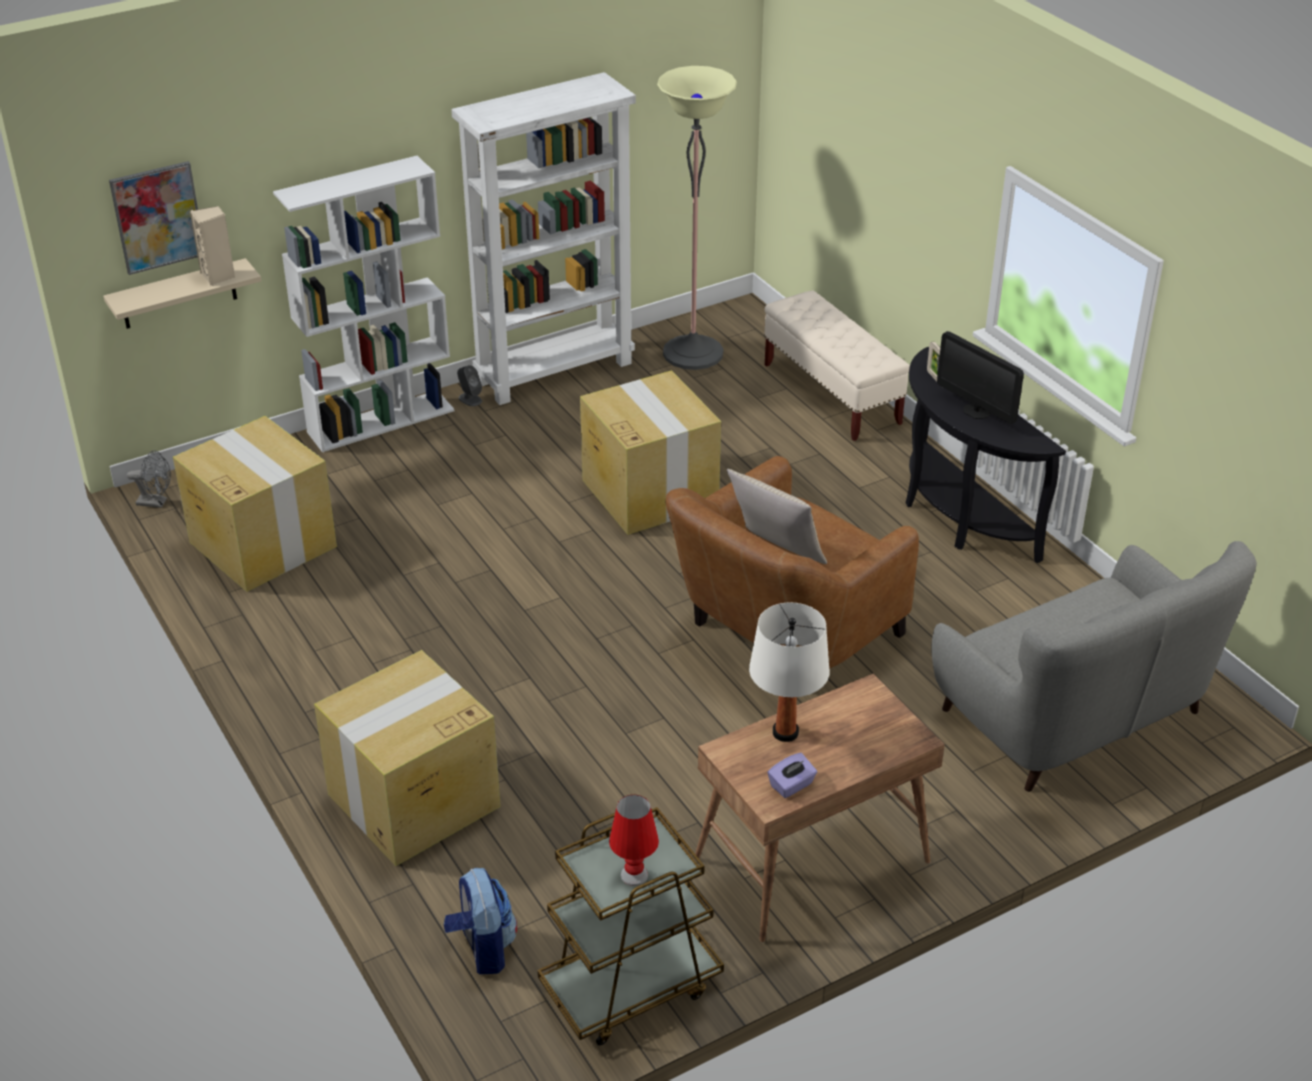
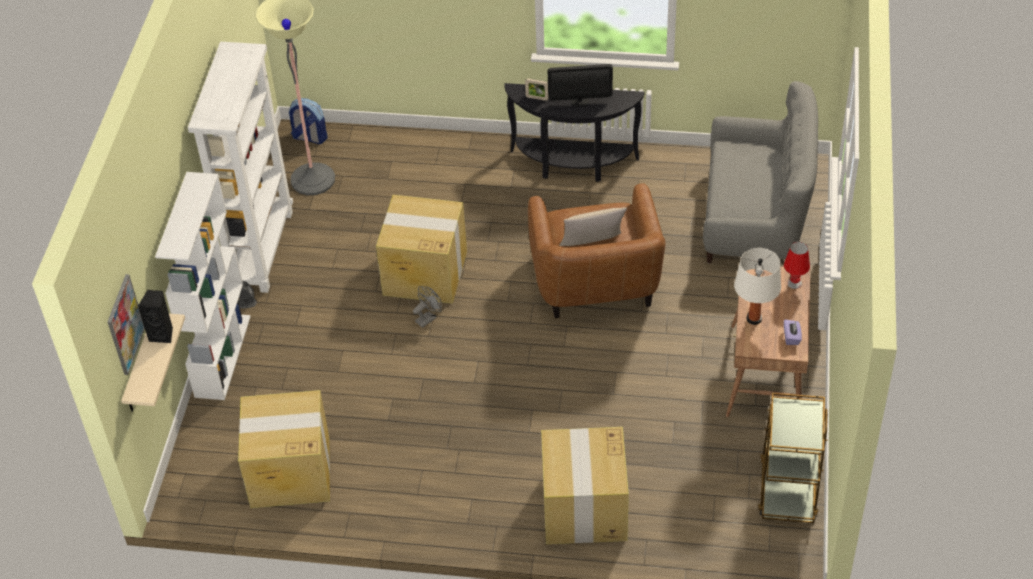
camera: 50 degrees left, 10 degrees up
grey fan [127,450,171,508] -> grey fan moved to [413,286,442,328]
beige speaker [190,206,235,286] -> black speaker [138,290,173,344]
backpack [444,868,517,975] -> backpack moved to [288,98,328,144]
red table lamp [609,795,659,886] -> red table lamp moved to [784,242,810,289]
beige bench [764,291,910,441] -> none

